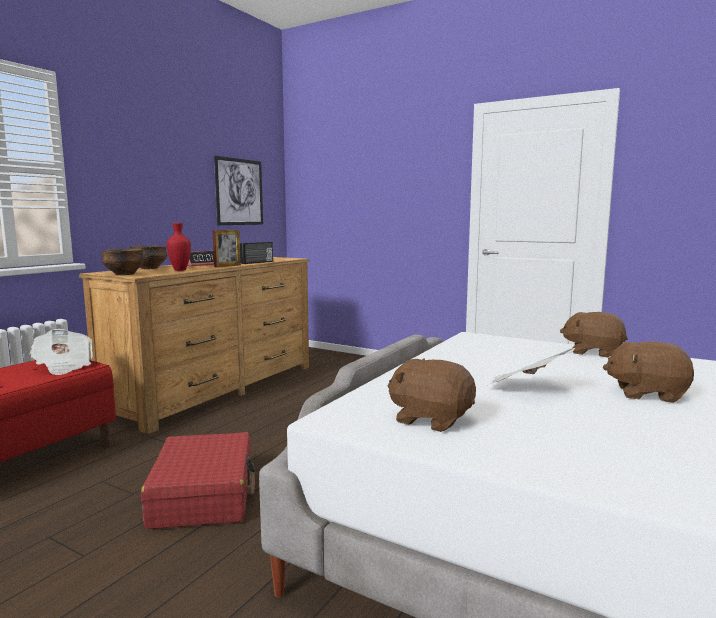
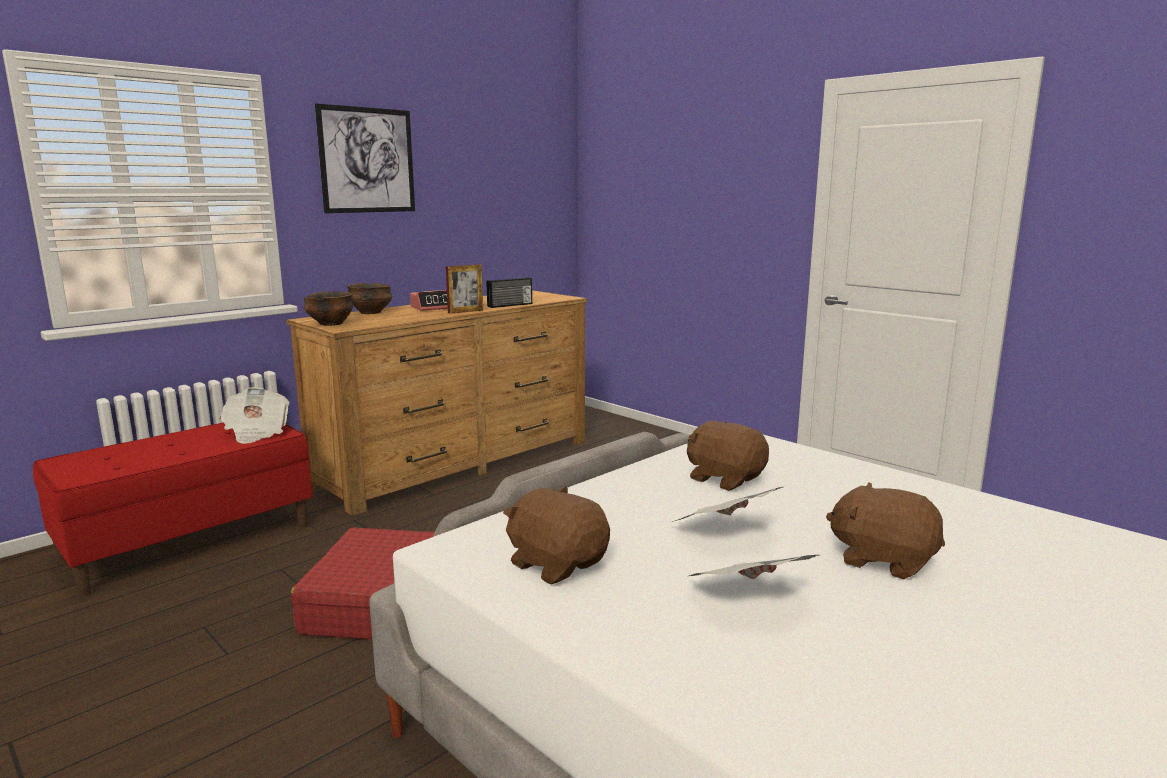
camera: 15 degrees right, 5 degrees up
red vase [167,223,191,271] -> none
picture [214,156,263,225] -> picture moved to [315,103,415,213]
brown plush toy [560,312,627,357] -> brown plush toy moved to [687,421,769,491]
none -> newspaper [689,555,819,579]

